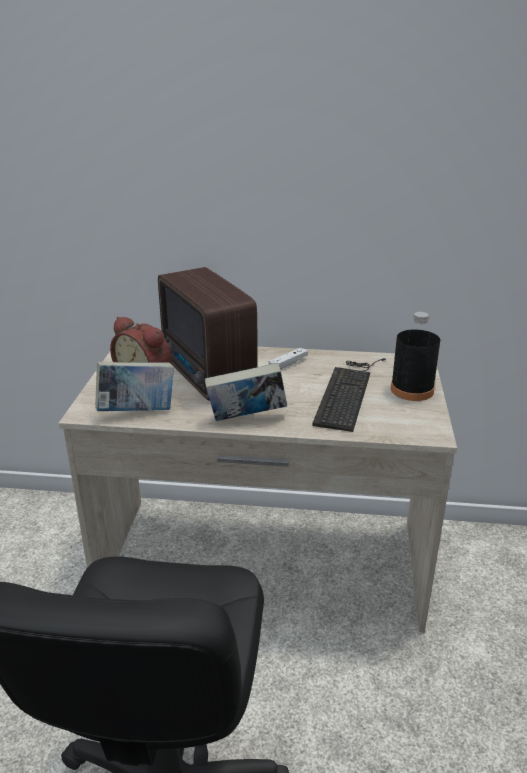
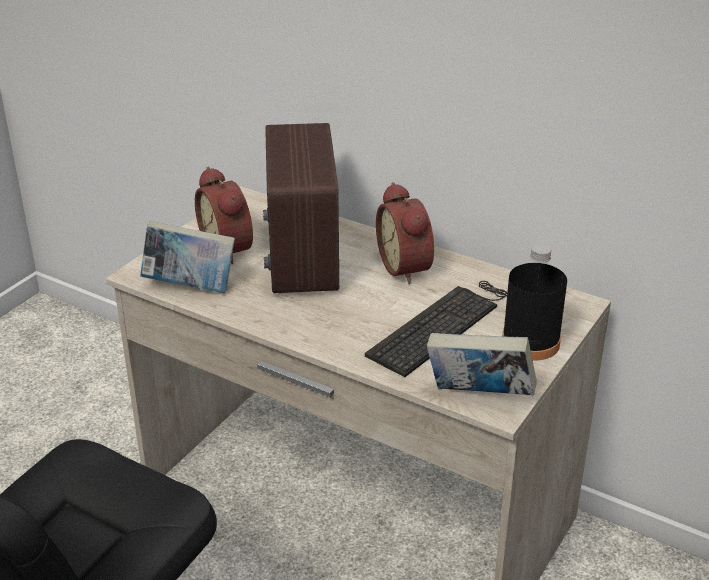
camera: 25 degrees right, 5 degrees up
book [205,363,287,421] -> book moved to [427,333,537,395]
white game controller [269,348,308,370] -> alarm clock [376,182,434,284]

